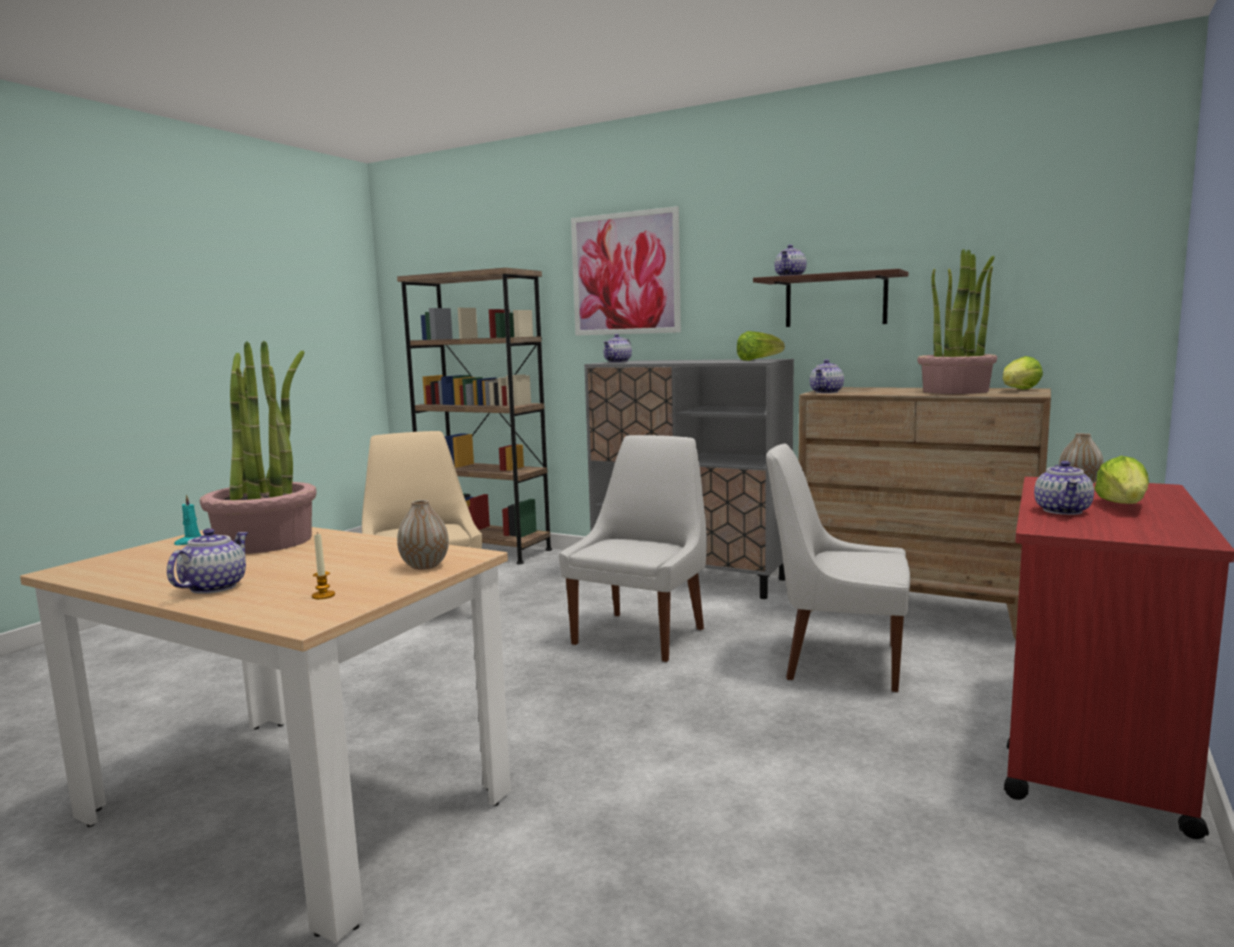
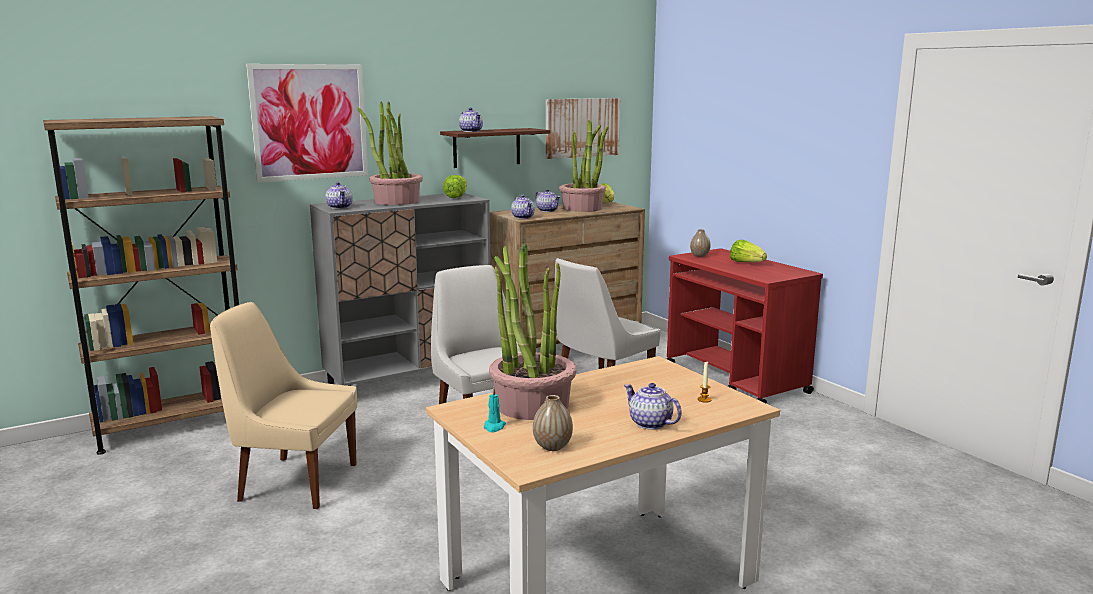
camera: 60 degrees left, 5 degrees up
vase [397,500,449,570] -> vase moved to [533,395,573,451]
teapot [1034,461,1094,515] -> teapot moved to [535,189,560,212]
none -> potted plant [357,101,423,205]
none -> picture [546,98,620,159]

